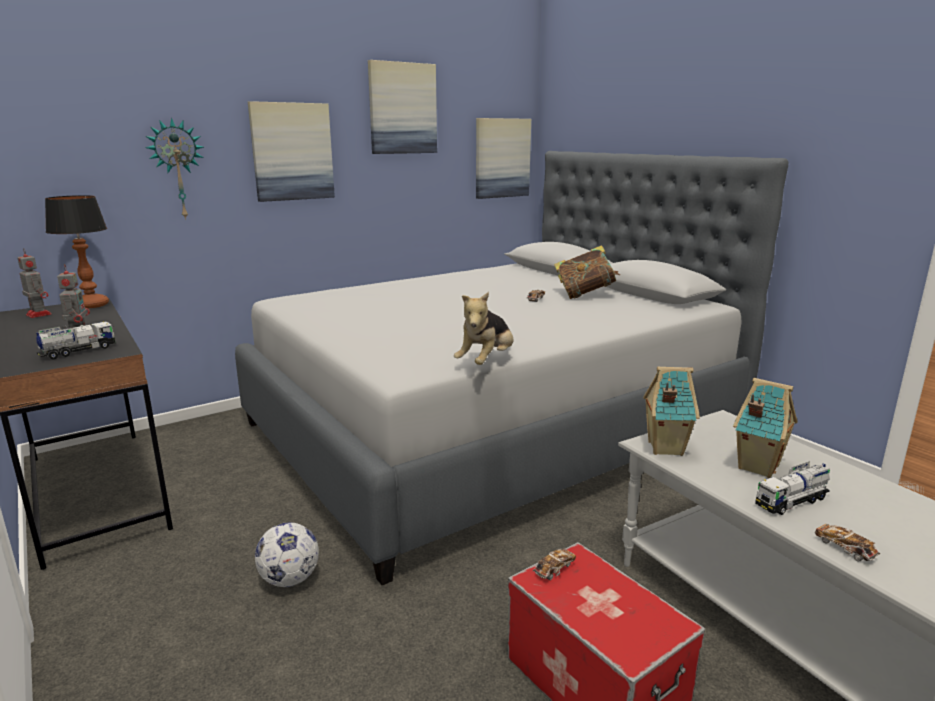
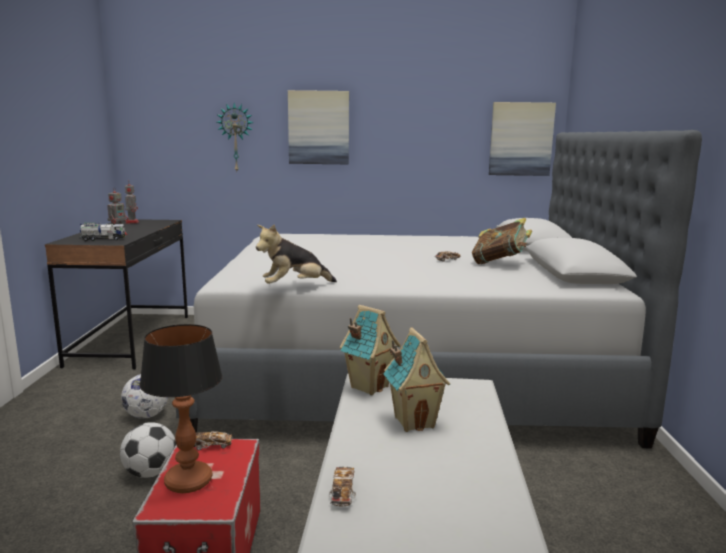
camera: 35 degrees right, 5 degrees down
table lamp [45,195,109,308] -> table lamp moved to [140,324,222,493]
picture [368,60,437,154] -> none
toy truck [755,461,830,515] -> none
none -> football [120,422,176,478]

